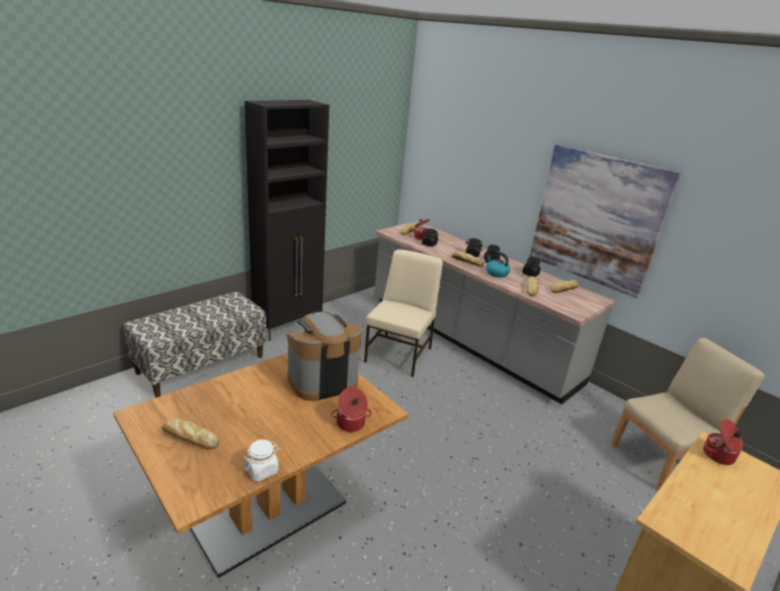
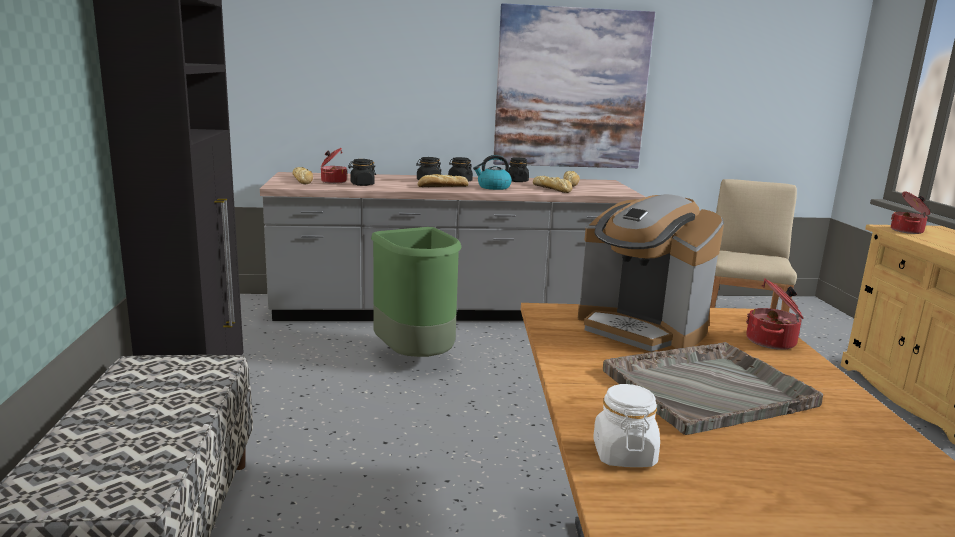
camera: 50 degrees left, 10 degrees down
bread [162,418,219,449] -> none
white jar [244,439,279,482] -> white jar moved to [593,384,660,467]
coffee machine [287,311,362,401] -> coffee machine turned 60 degrees counterclockwise [578,194,724,352]
beige chair [364,249,443,377] -> green trash can [371,227,461,357]
none -> grey tray [603,342,823,435]

